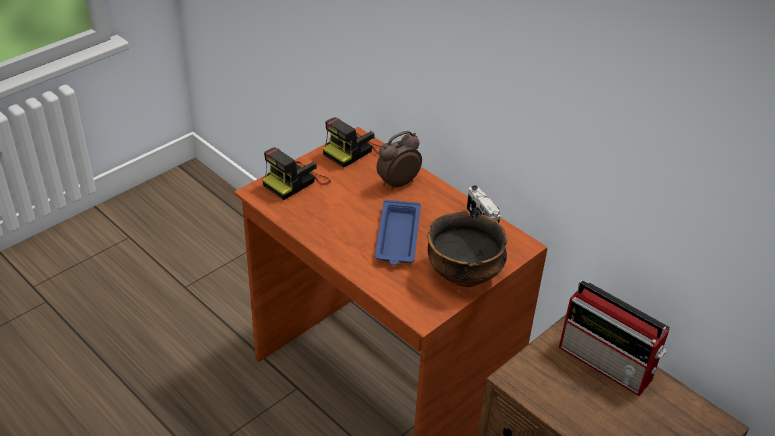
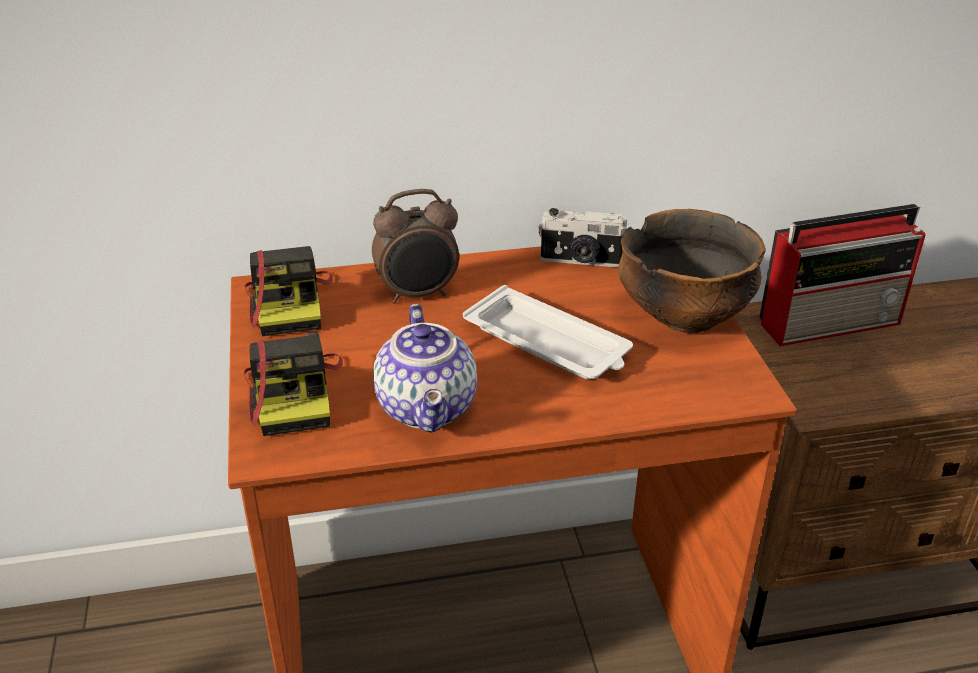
camera: 55 degrees left, 5 degrees down
blue tray [375,200,421,265] -> white tray [463,285,633,379]
alarm clock [376,131,422,191] -> alarm clock turned 105 degrees counterclockwise [372,189,459,304]
none -> teapot [373,304,477,433]

